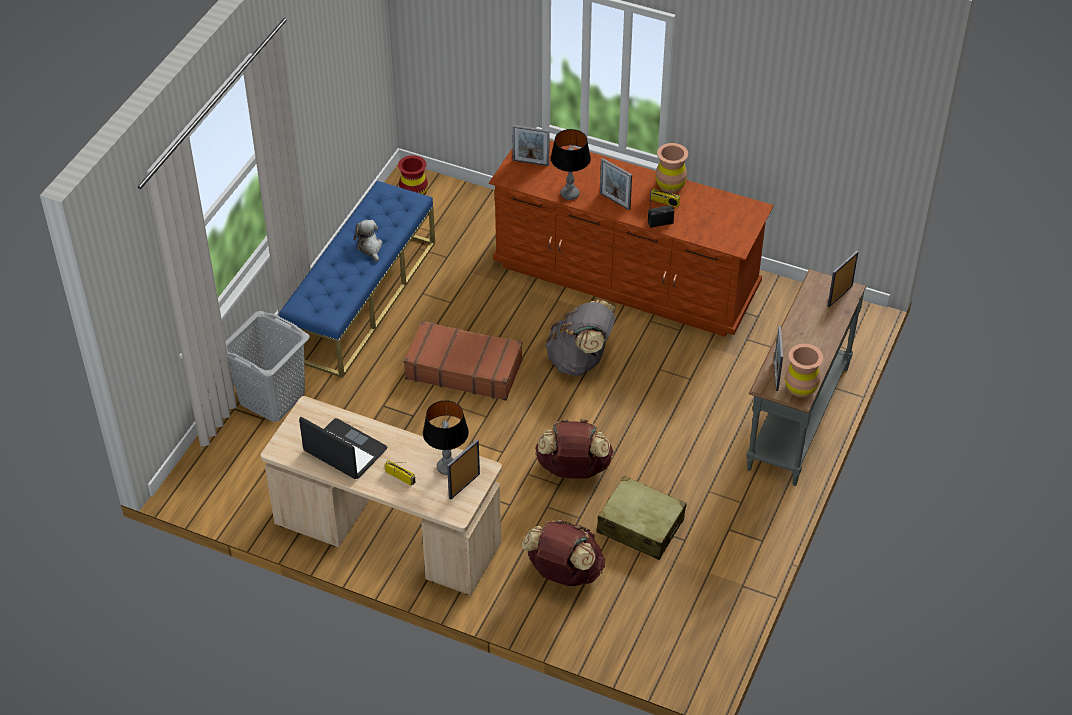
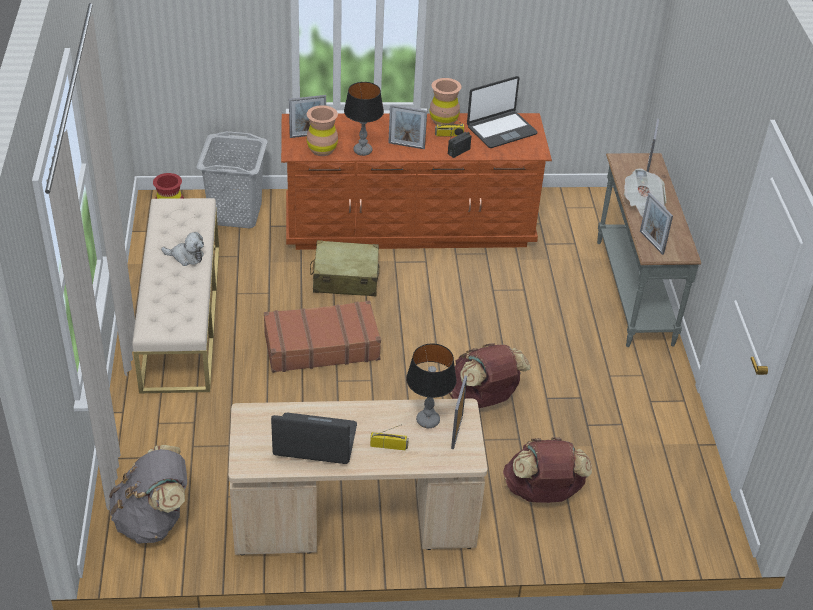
camera: 30 degrees left, 5 degrees down
grey laundry basket [225,311,310,422] -> grey laundry basket moved to [196,131,268,228]
blue bench [279,181,435,378] -> beige bench [132,198,219,394]
plush toy [353,220,382,262] -> plush toy turned 150 degrees clockwise [161,232,204,266]
grey backpack [545,300,616,376] -> grey backpack moved to [109,445,187,544]
beige suitcase [597,476,686,560] -> beige suitcase moved to [310,240,379,296]
brown vase [785,344,823,398] -> brown vase moved to [307,105,338,156]
none -> laptop [467,76,538,148]
none -> newspaper [624,168,666,217]

